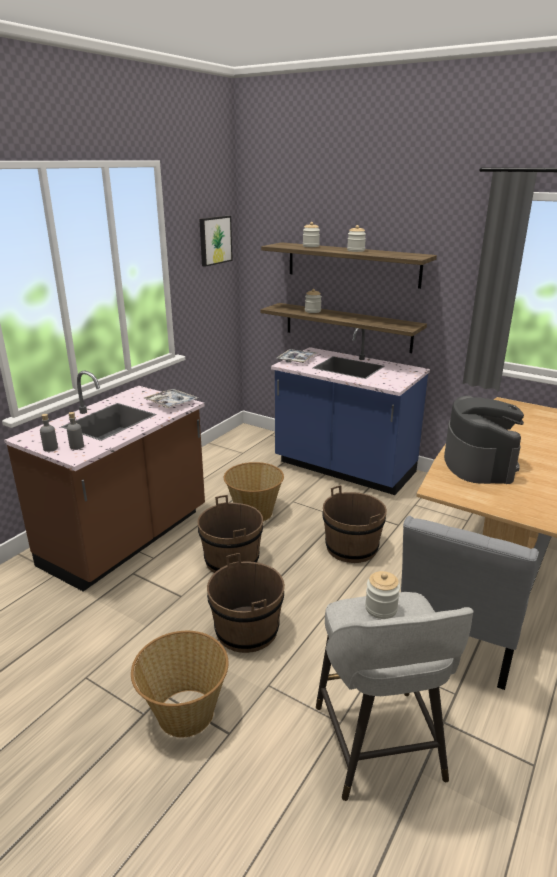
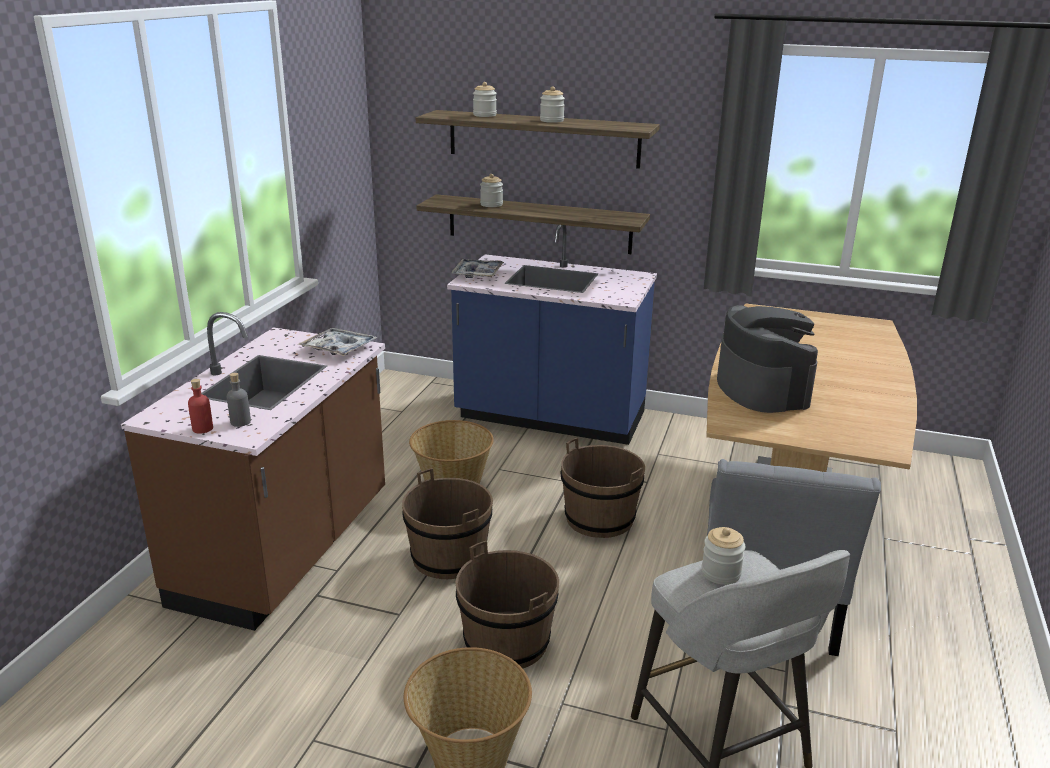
camera: 15 degrees left, 0 degrees up
grey bottle [40,414,58,452] -> red bottle [188,379,213,434]
picture [199,216,233,267] -> none

